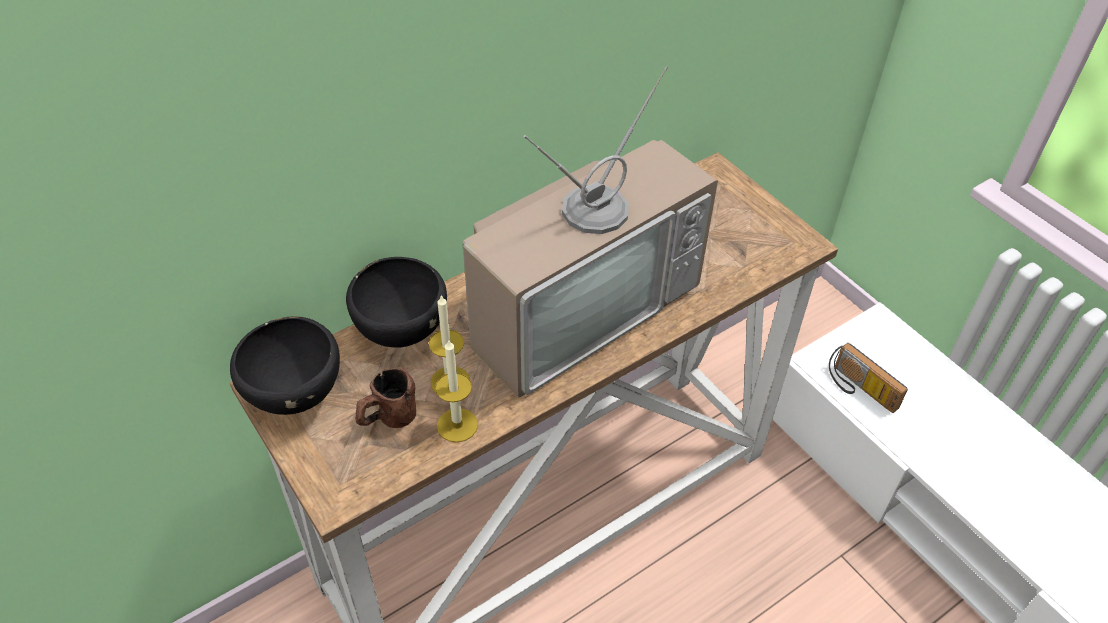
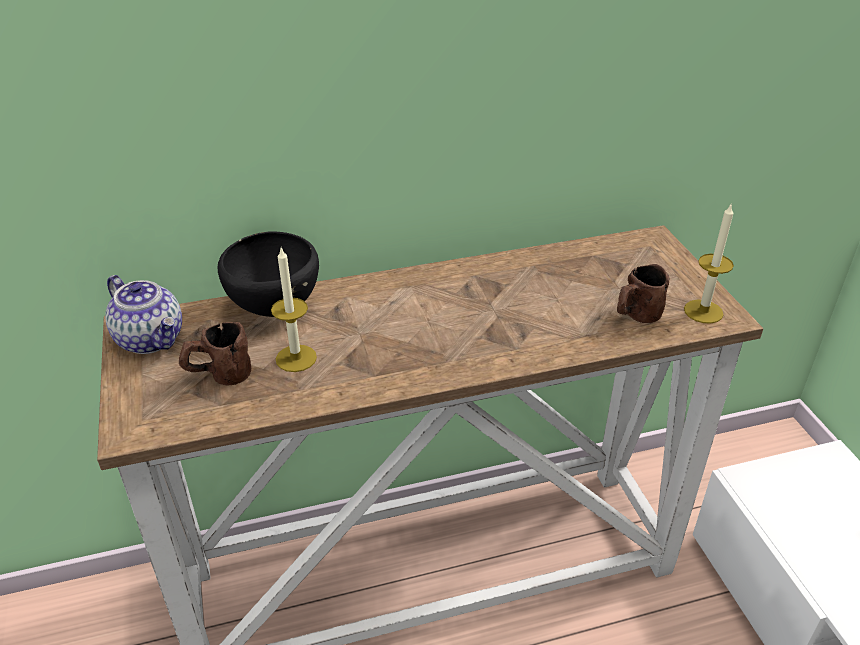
camera: 20 degrees right, 10 degrees down
black bowl [230,316,340,415] -> teapot [105,275,182,354]
candle [435,339,478,443] -> candle moved to [684,203,734,324]
television [463,66,718,397] -> none
radio [829,343,908,413] -> none
none -> brown mug [617,264,670,323]

